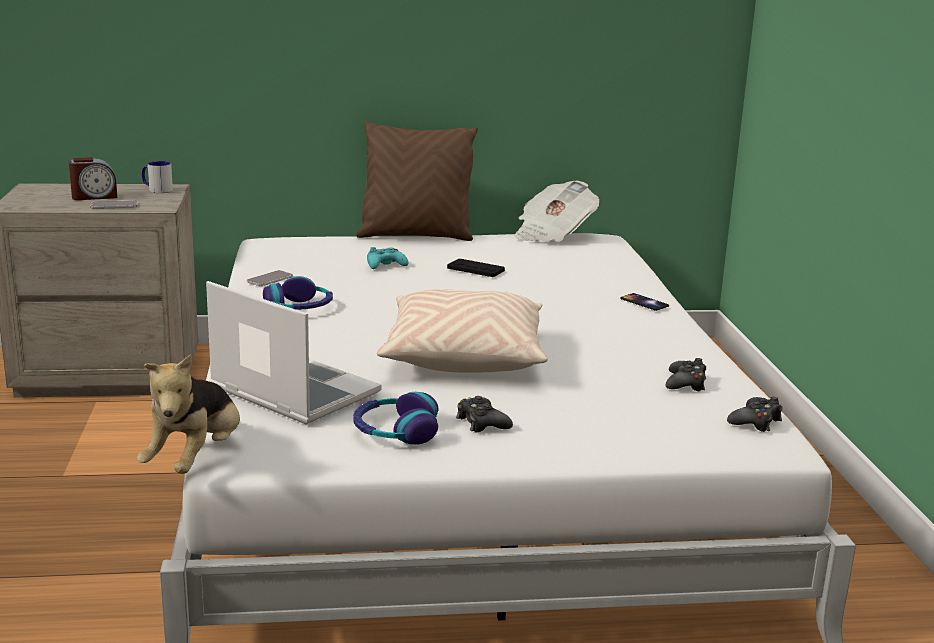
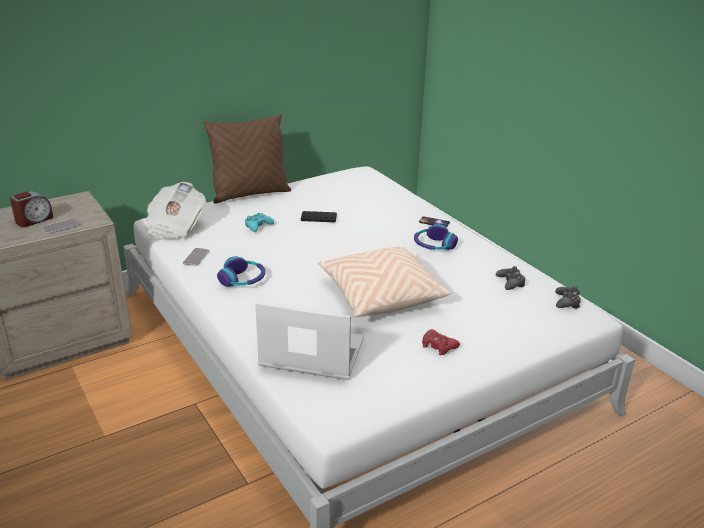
camera: 25 degrees left, 10 degrees up
plush toy [137,354,240,474] -> none
mug [142,161,173,193] -> none
headphones [353,392,438,445] -> headphones moved to [414,224,458,250]
black game controller [456,396,513,432] -> red game controller [422,329,460,355]
newspaper [515,181,599,242] -> newspaper moved to [145,182,206,240]

